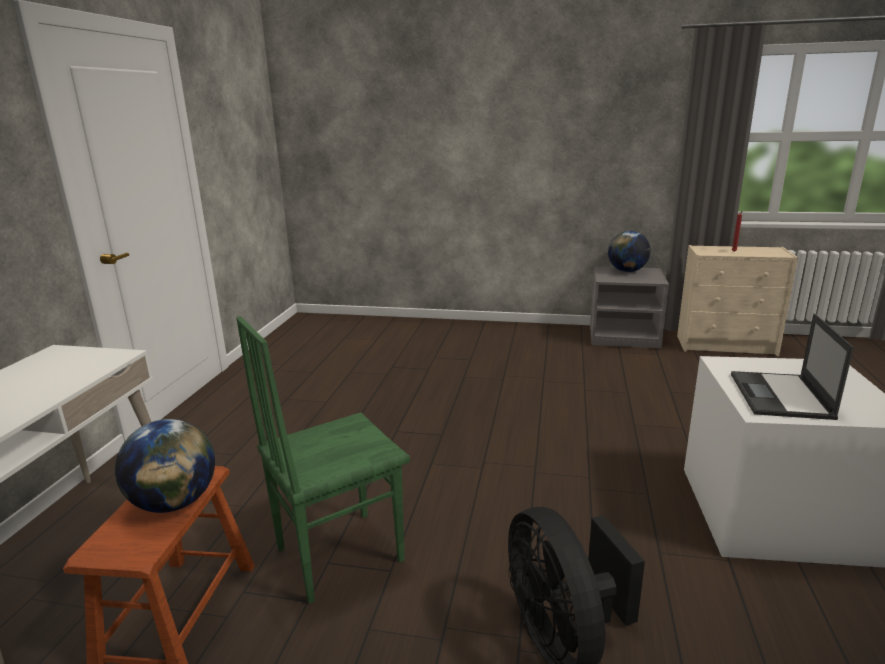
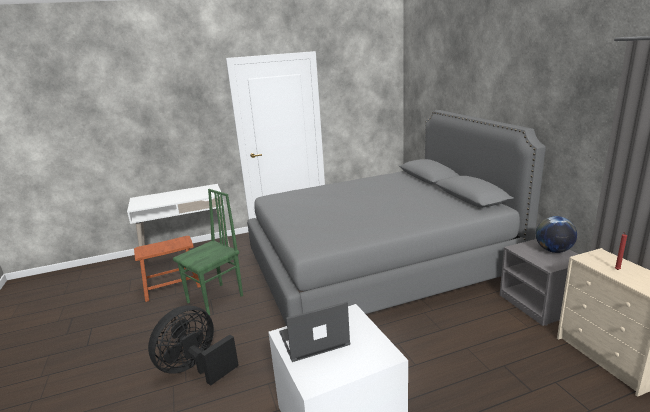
camera: 60 degrees right, 0 degrees up
globe [115,419,215,513] -> none
green chair [236,316,410,604] -> green chair turned 105 degrees clockwise [173,189,243,315]
none -> grey bed [247,110,546,326]

